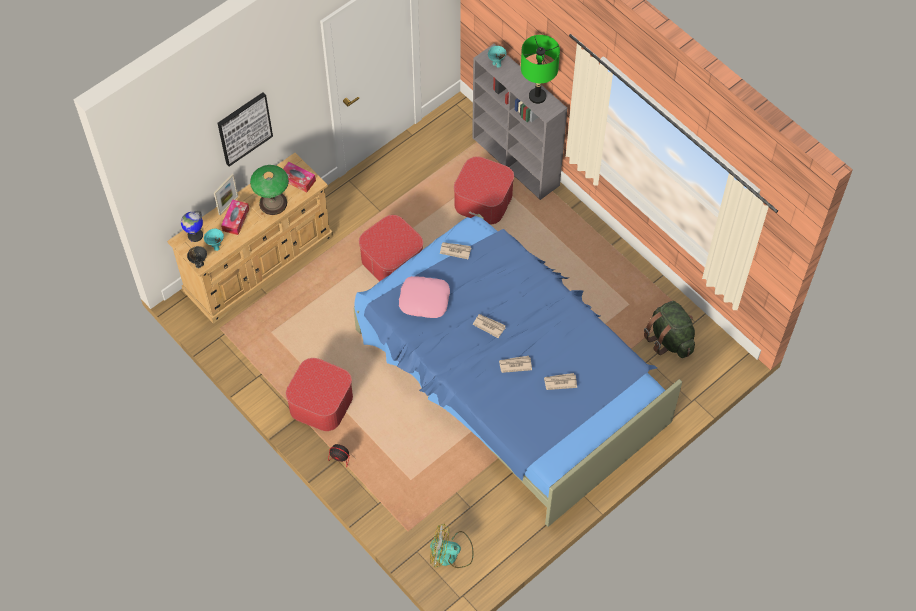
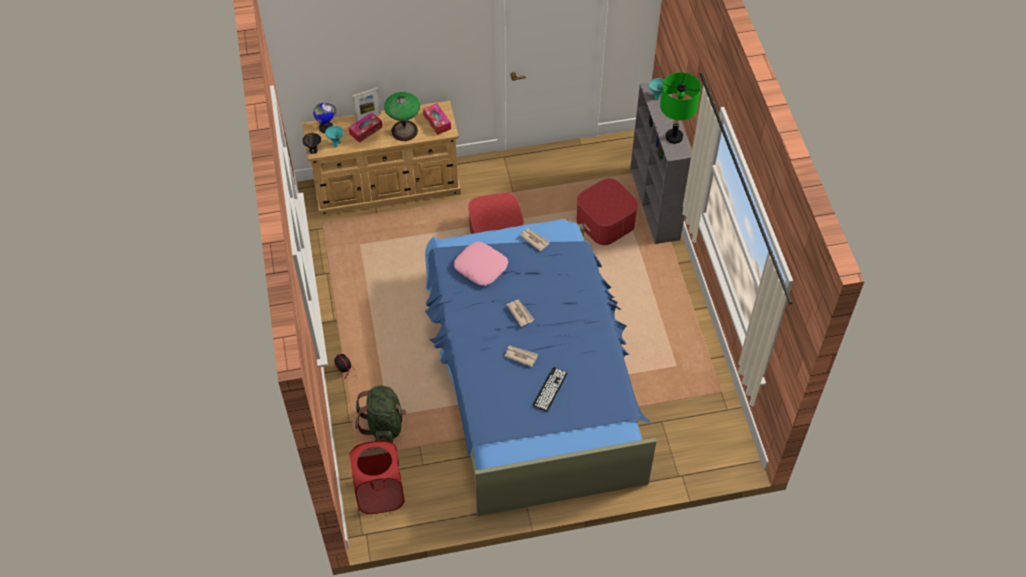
camera: 30 degrees right, 5 degrees down
picture [217,92,273,166] -> none
ottoman [286,358,353,431] -> none
fan [430,524,473,568] -> red laundry basket [350,440,405,514]
newspaper [544,373,577,390] -> keyboard [532,367,567,412]
green backpack [644,301,695,358] -> green backpack moved to [356,386,407,443]

